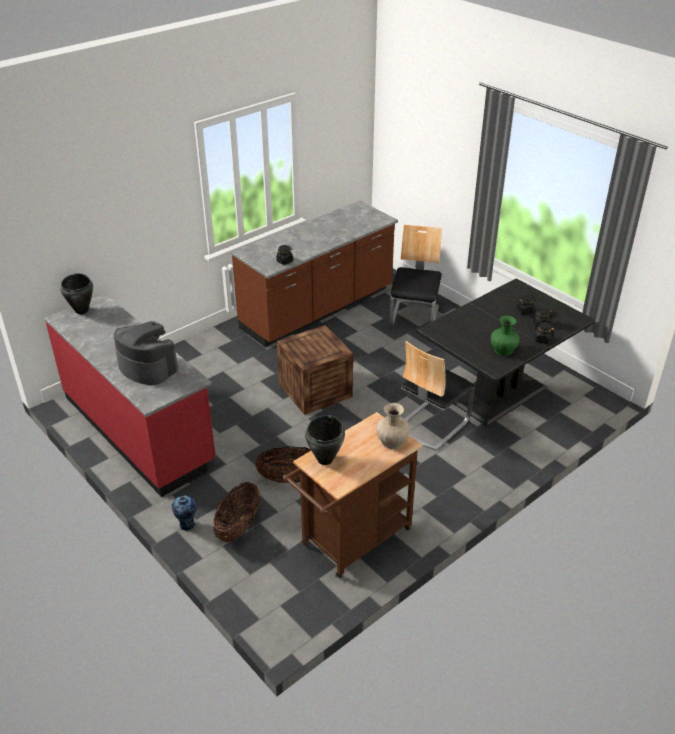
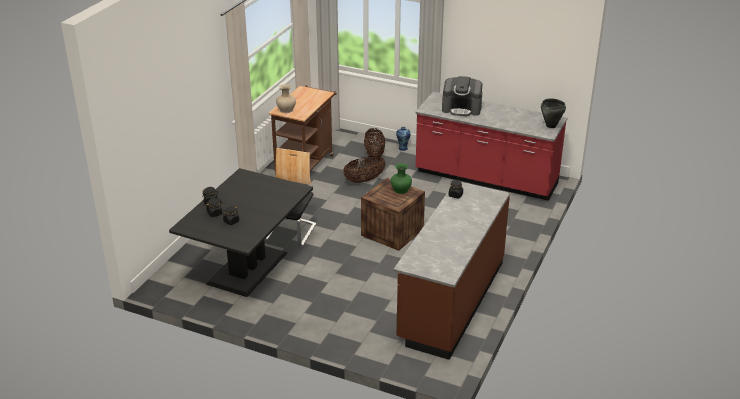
camera: 155 degrees right, 5 degrees down
black cooking pot [305,415,345,465] -> none
chair [390,224,442,326] -> none
green vase [491,316,519,356] -> green vase moved to [390,163,412,194]

